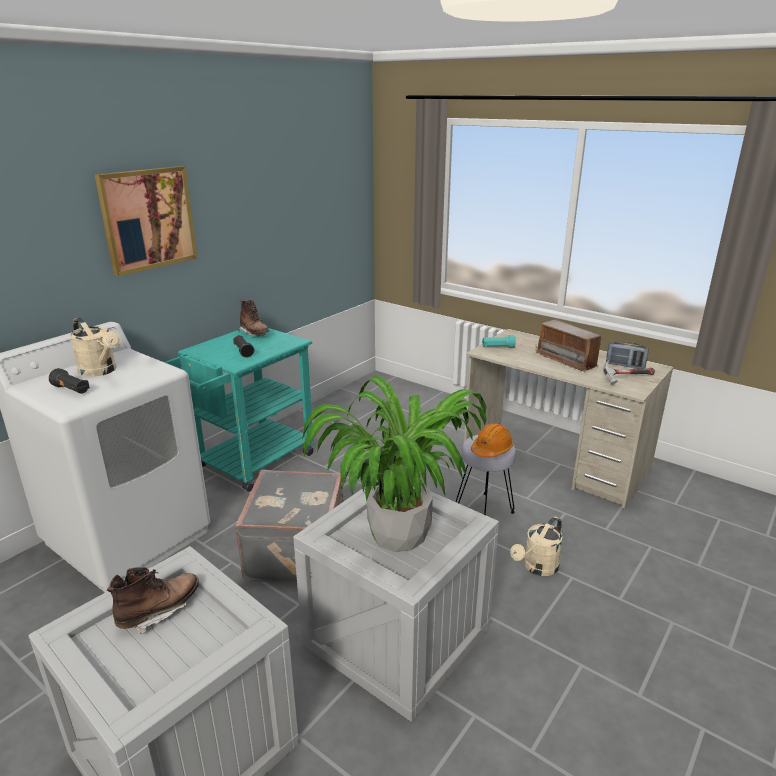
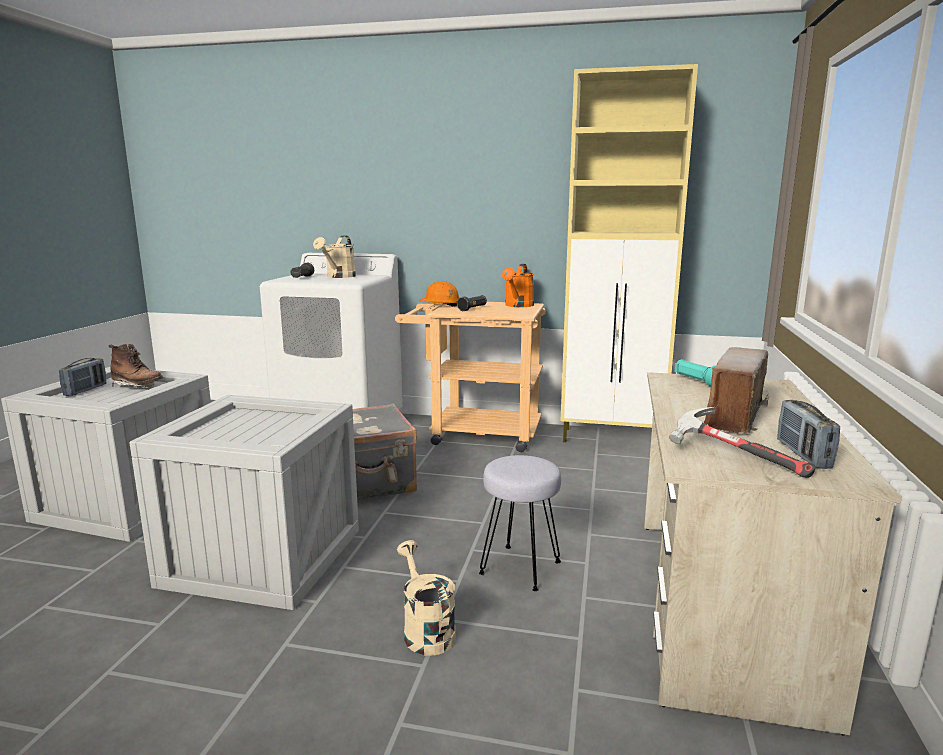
camera: 65 degrees right, 10 degrees down
picture [95,166,197,276] -> none
turquoise cart [165,328,314,492] -> beige cart [395,302,546,452]
brown boot [239,299,270,336] -> orange watering can [502,264,534,307]
potted plant [302,376,487,552] -> none
orange hard hat [471,423,513,458] -> orange hard hat moved to [419,281,459,307]
beige watering can [510,517,563,576] -> beige watering can turned 45 degrees clockwise [397,540,456,655]
none -> radio [59,358,107,396]
none -> beige cabinet [561,64,698,442]

